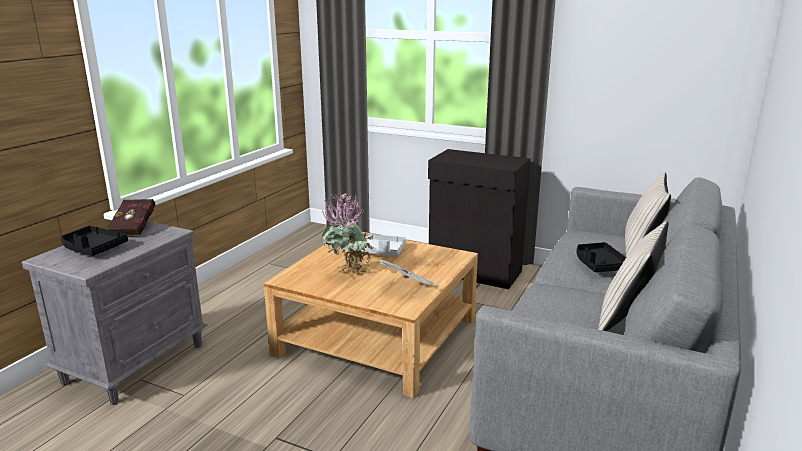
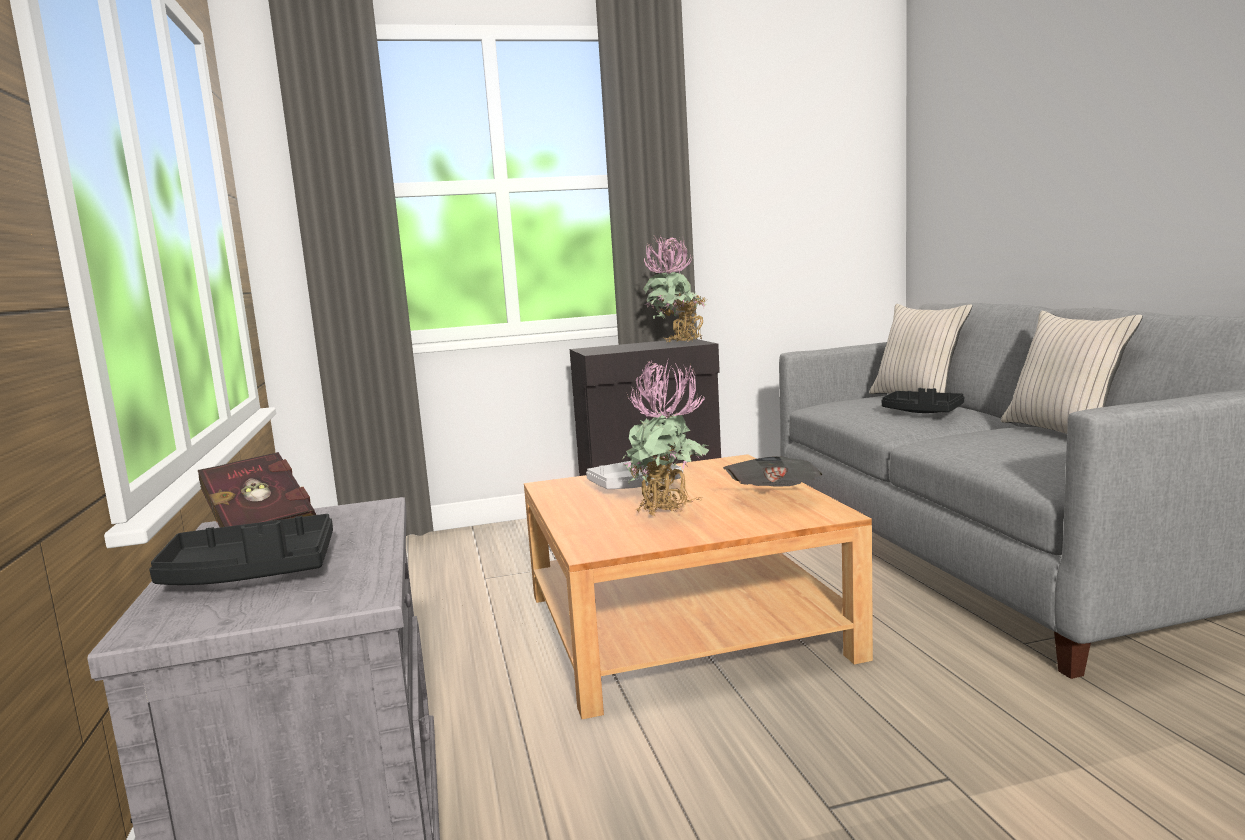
camera: 40 degrees left, 10 degrees down
none -> potted plant [642,235,706,343]

